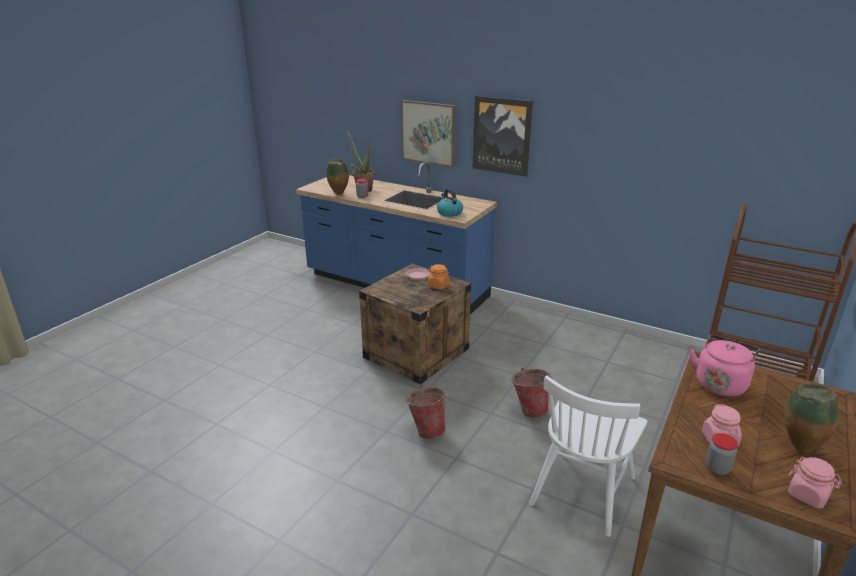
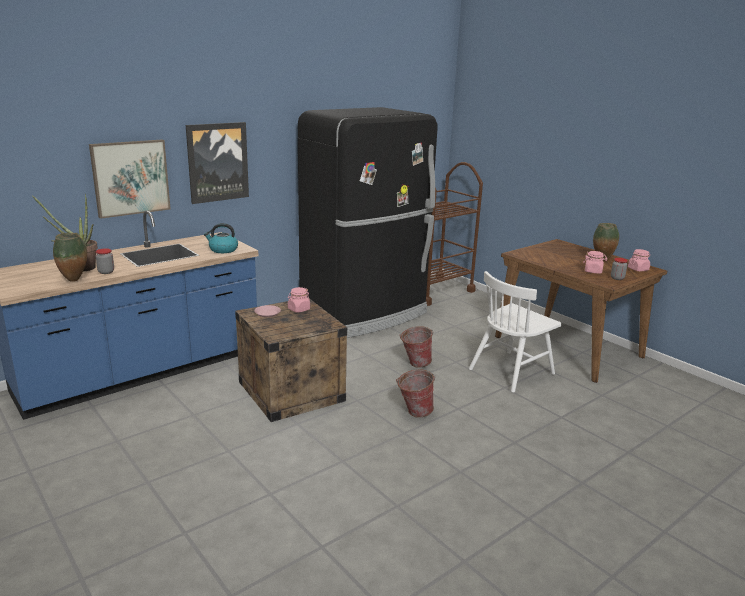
camera: 70 degrees left, 5 degrees down
orange jar [427,264,449,289] -> pink jar [288,287,310,313]
white chair [529,376,648,537] -> white chair turned 90 degrees clockwise [469,271,562,393]
pink kettle [689,334,760,397] -> none
none -> black fridge [298,107,438,338]

